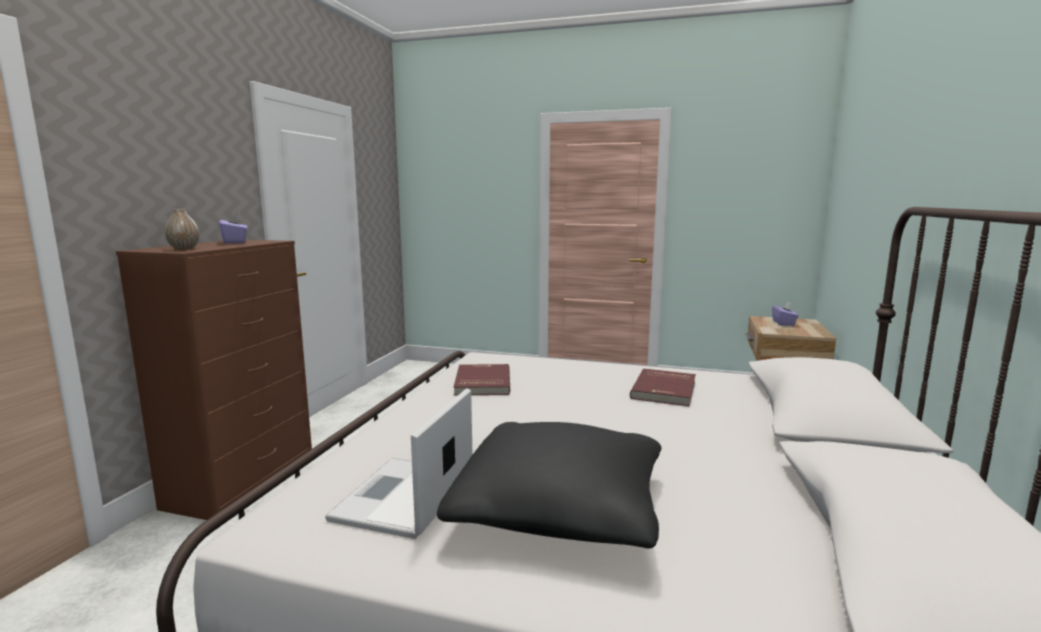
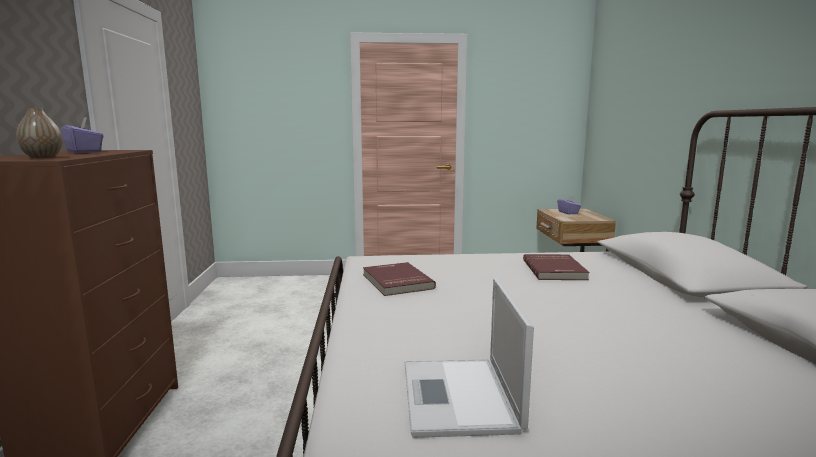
camera: 20 degrees left, 0 degrees up
black pillow [437,422,661,549] -> none

